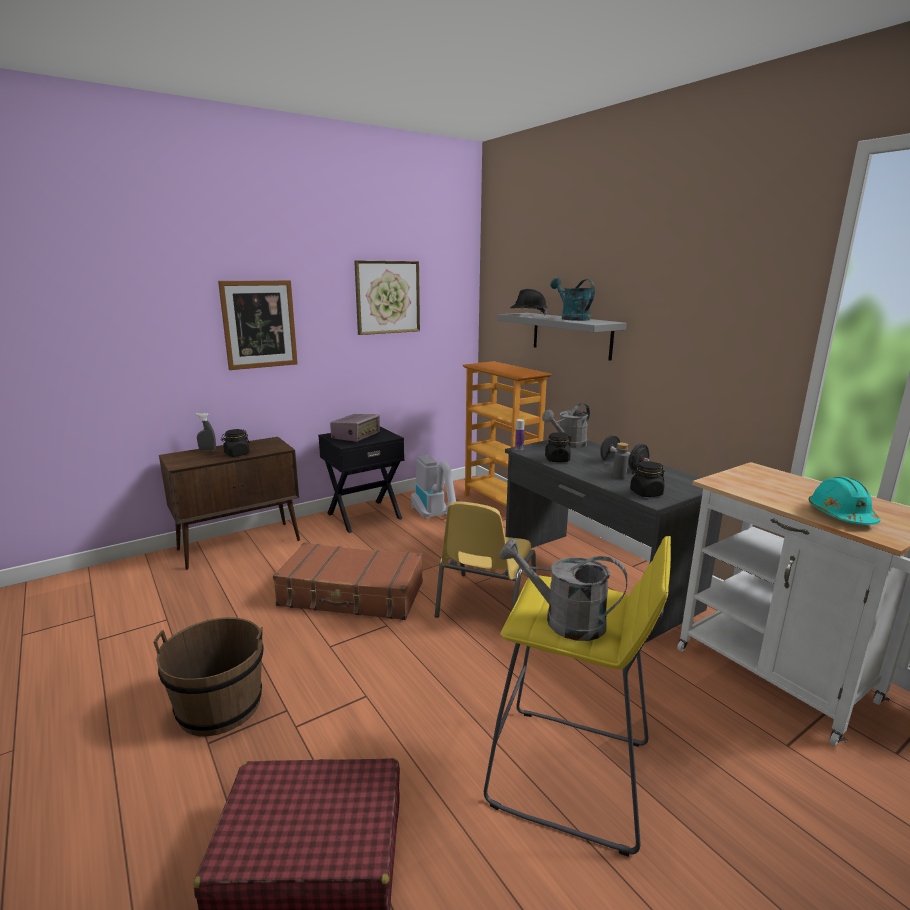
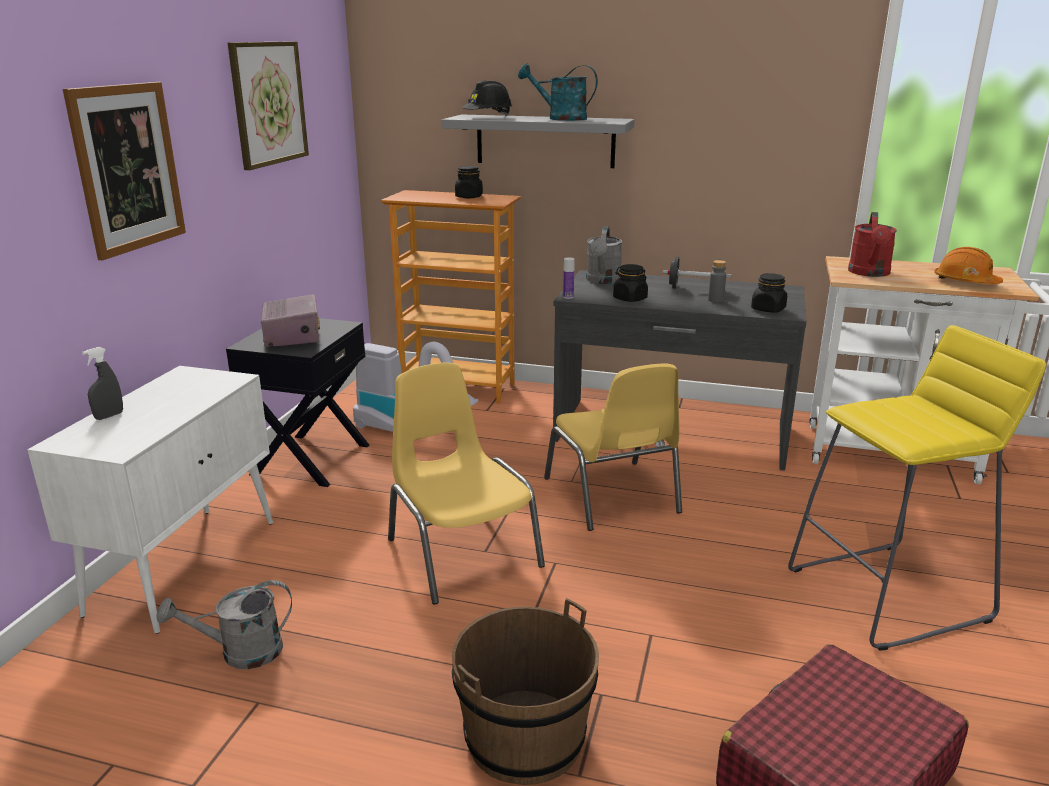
camera: 40 degrees left, 5 degrees up
brown cabinet [159,437,300,570] -> white cabinet [27,366,273,634]
black jar [221,429,250,457] -> black jar moved to [455,166,483,198]
brown suitcase [273,542,423,620] -> yellow chair [388,363,545,604]
grey watering can [499,538,628,641] -> grey watering can moved to [157,580,292,669]
turquoise hard hat [809,476,880,525] -> orange hard hat [934,247,1003,284]
none -> red watering can [848,212,897,277]

